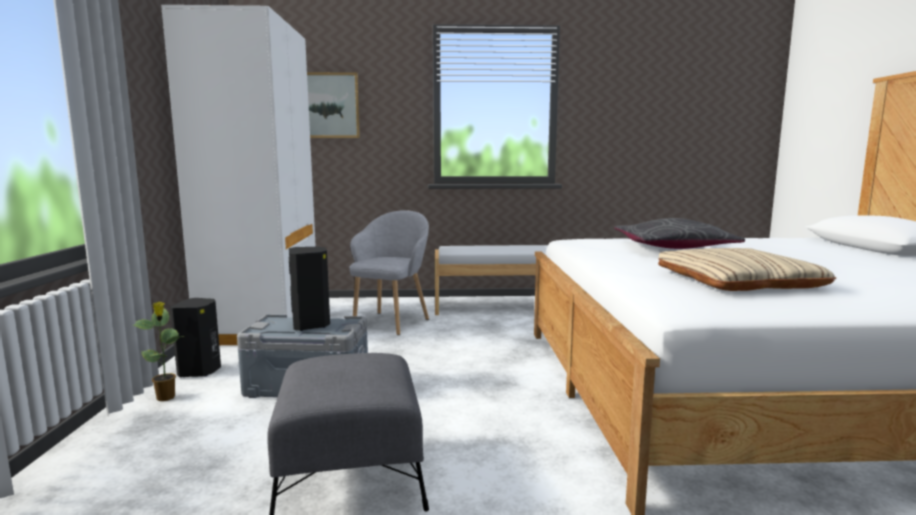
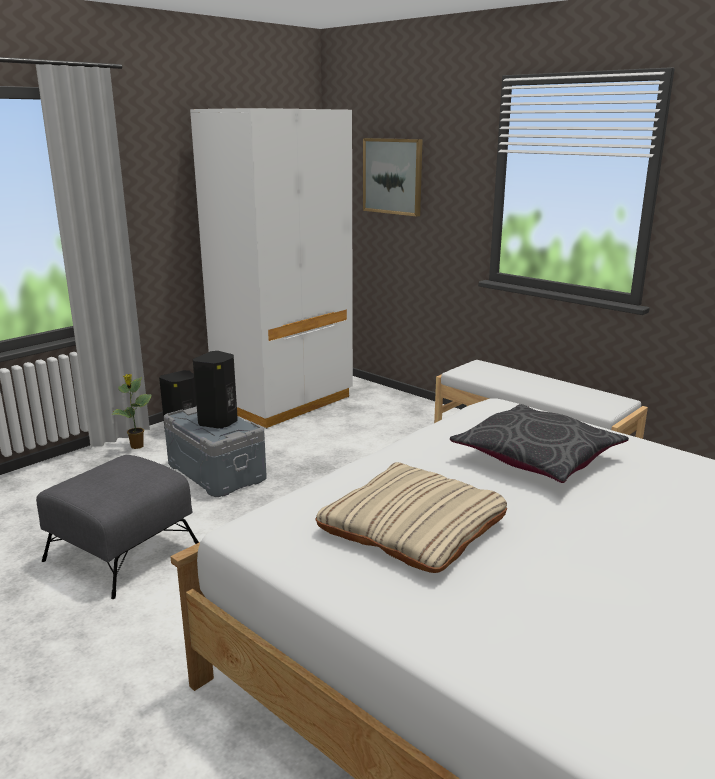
camera: 45 degrees right, 10 degrees up
grey armchair [349,210,429,335] -> none

